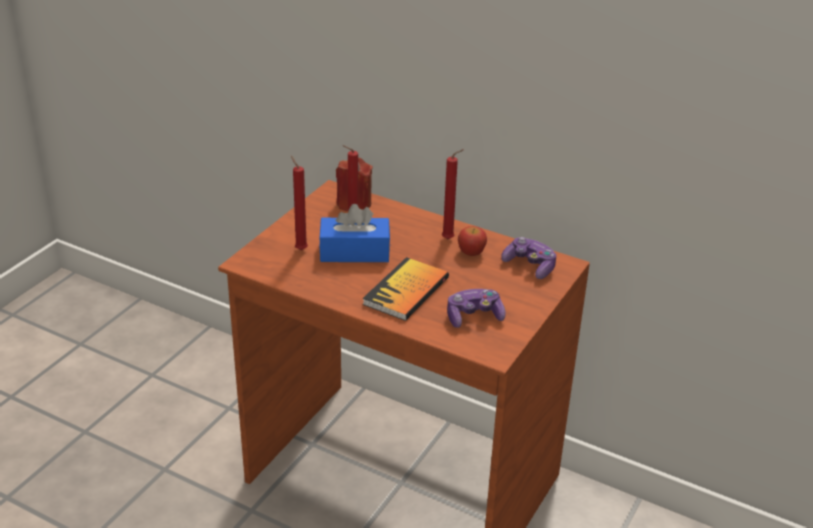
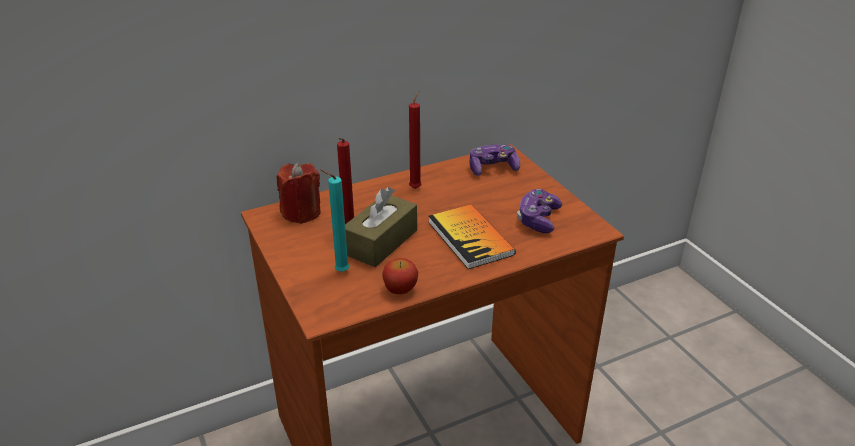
camera: 55 degrees left, 0 degrees up
red candle [291,155,308,250] -> turquoise candle [320,169,350,272]
blue tissue box [319,204,390,262] -> brown tissue box [345,187,417,267]
apple [458,226,487,256] -> apple moved to [383,258,418,294]

